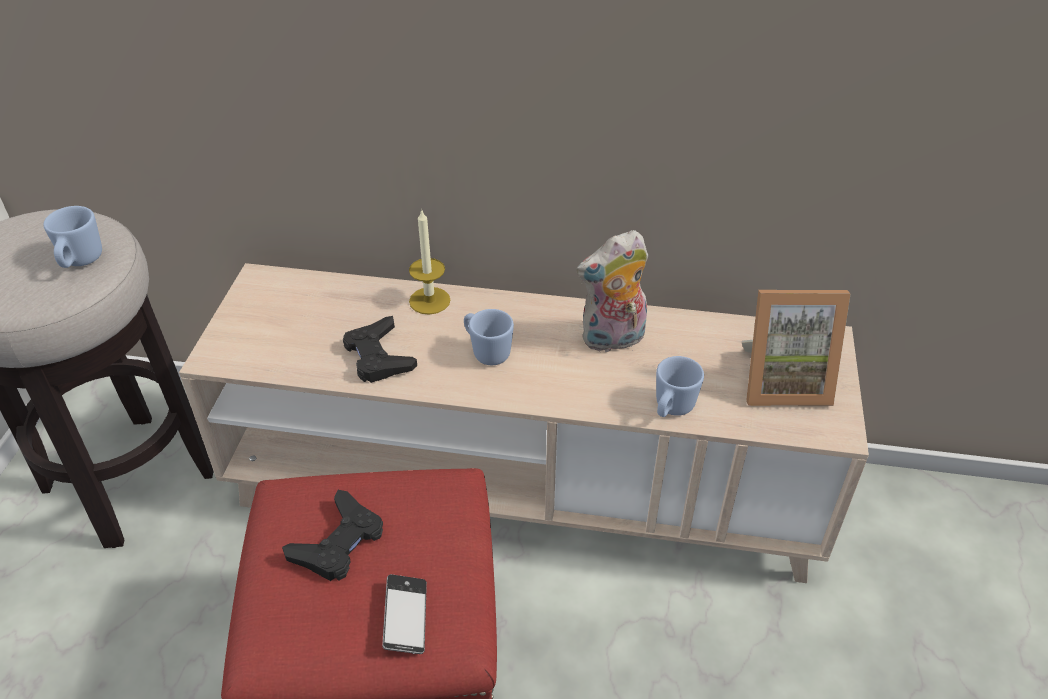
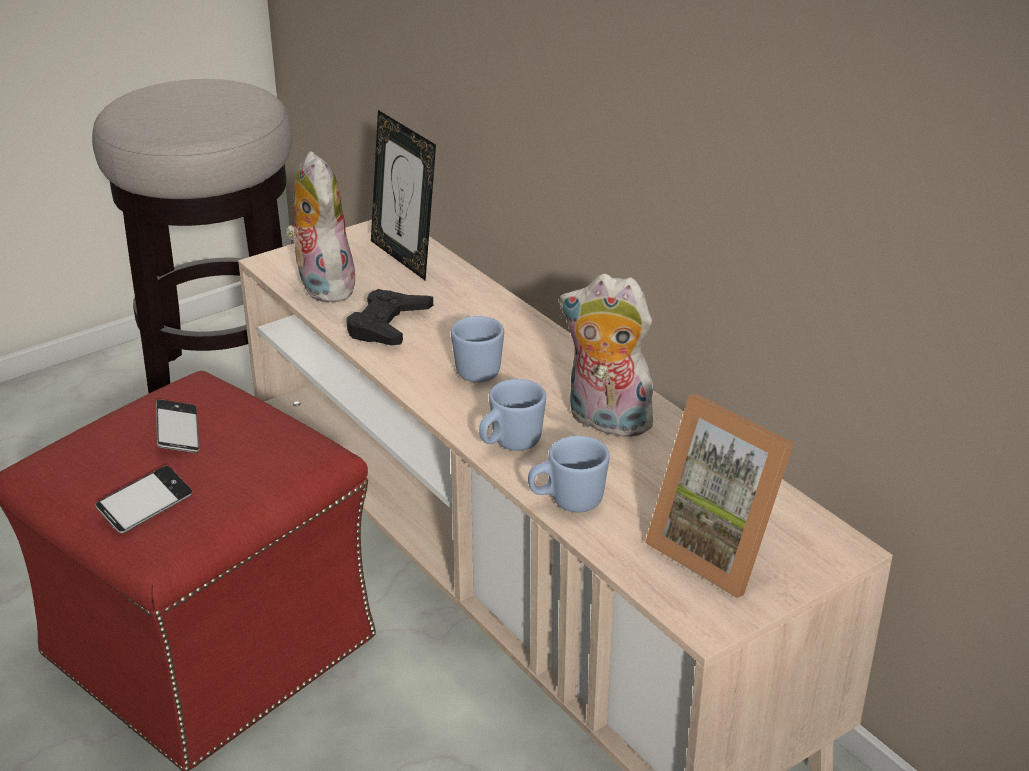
camera: 45 degrees right, 10 degrees down
blue mug [43,206,102,268] -> blue mug moved to [479,379,546,451]
black game controller [282,490,383,581] -> phone [156,399,199,453]
candle [409,209,450,315] -> none
none -> plush toy [285,151,358,302]
none -> picture frame [371,110,436,281]

